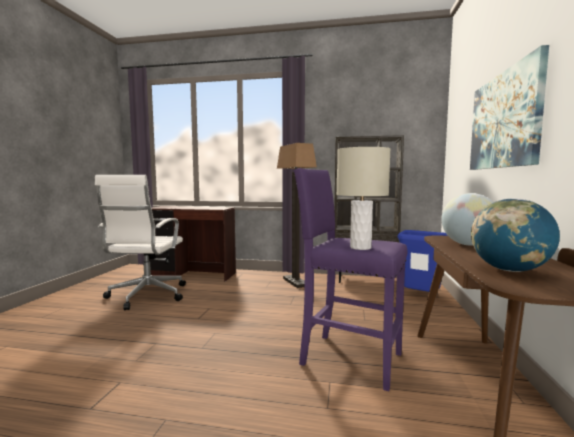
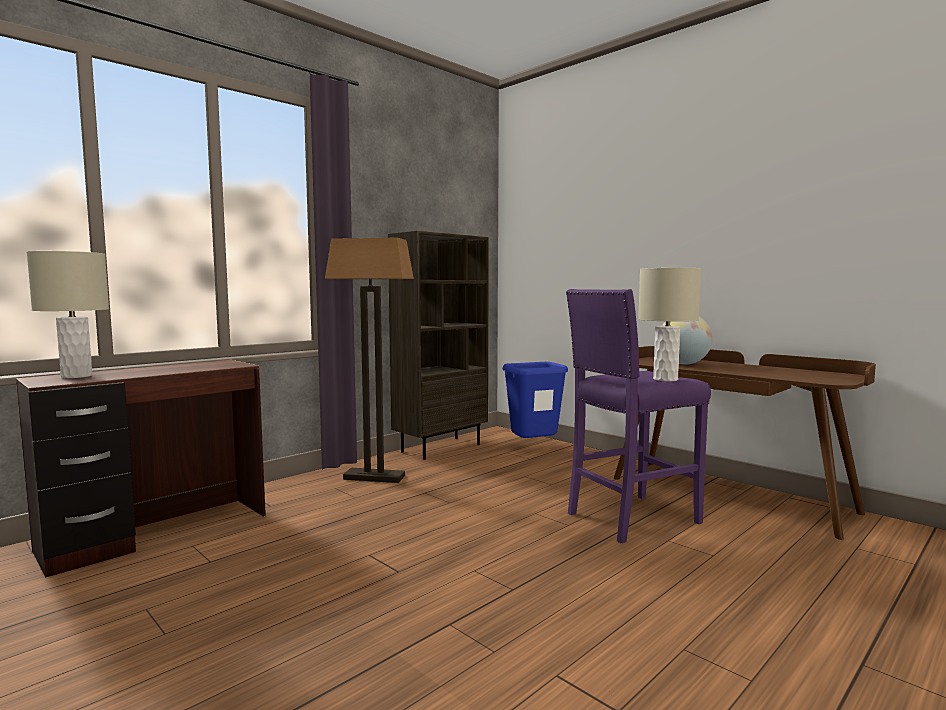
camera: 55 degrees left, 0 degrees up
white office chair [95,175,186,310] -> none
picture [470,45,549,170] -> none
globe [471,198,560,272] -> none
none -> beige table lamp [27,251,109,378]

